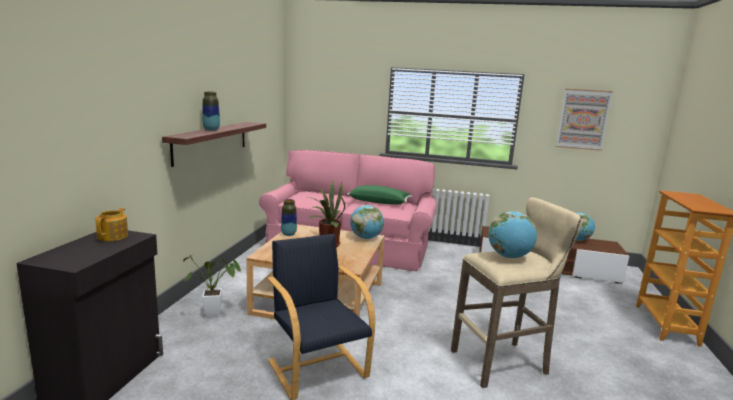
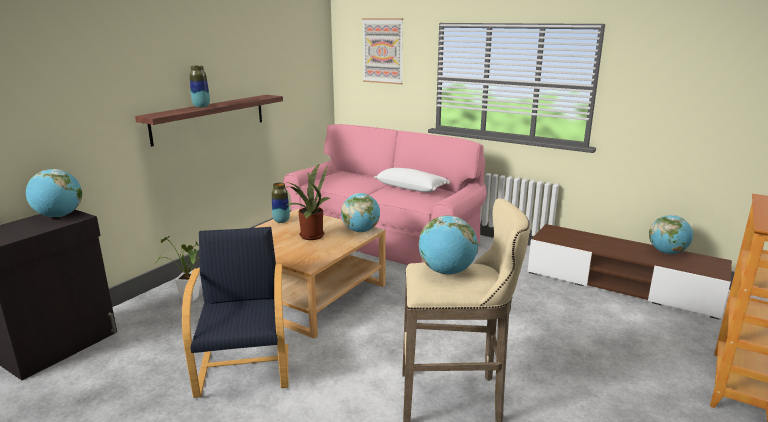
camera: 20 degrees right, 5 degrees up
teapot [96,208,128,241] -> globe [26,169,82,217]
green pillow [347,185,412,205] -> white pillow [374,168,450,192]
picture [556,89,613,151] -> picture moved to [362,18,403,84]

